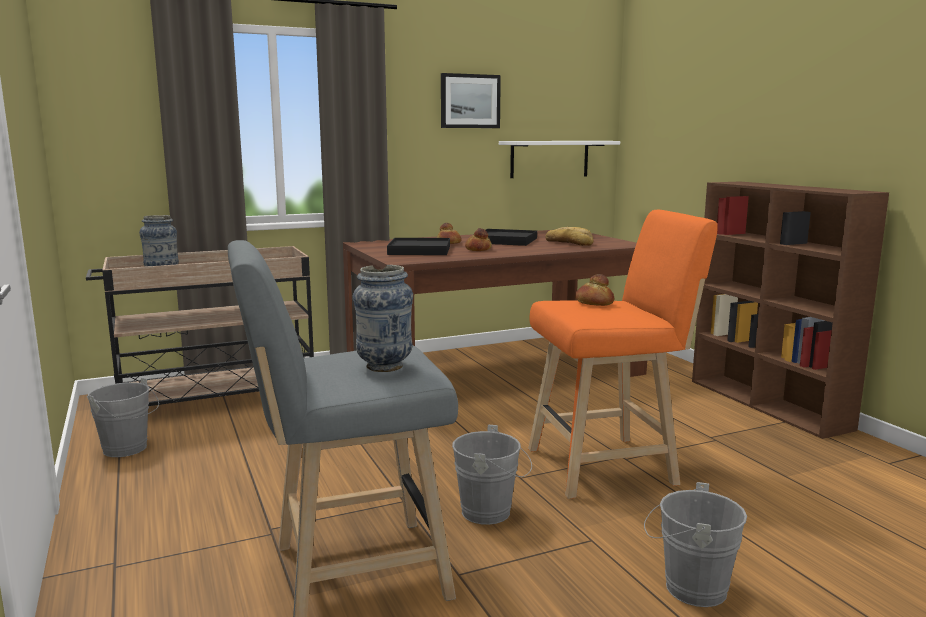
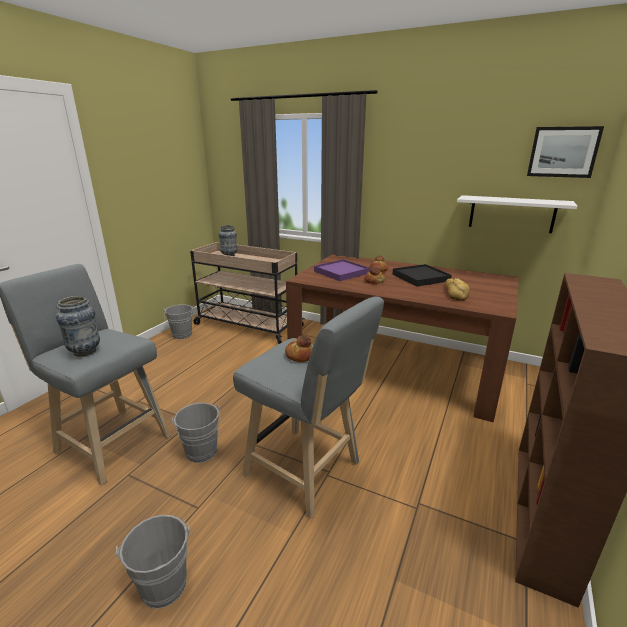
camera: 50 degrees right, 10 degrees up
black tray [387,238,450,255] -> purple tray [314,259,370,281]
picture [441,73,501,128] -> picture moved to [527,126,604,178]
orange stool [528,210,718,499] -> grey stool [233,296,384,518]

